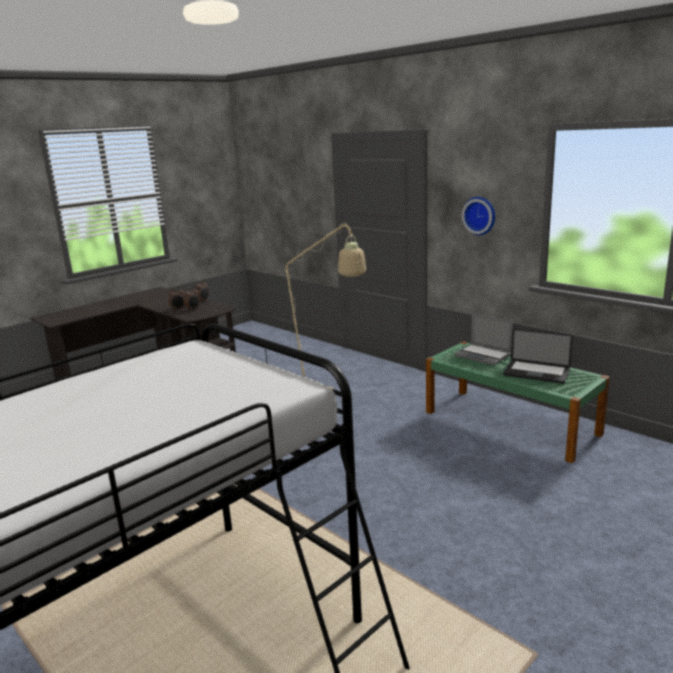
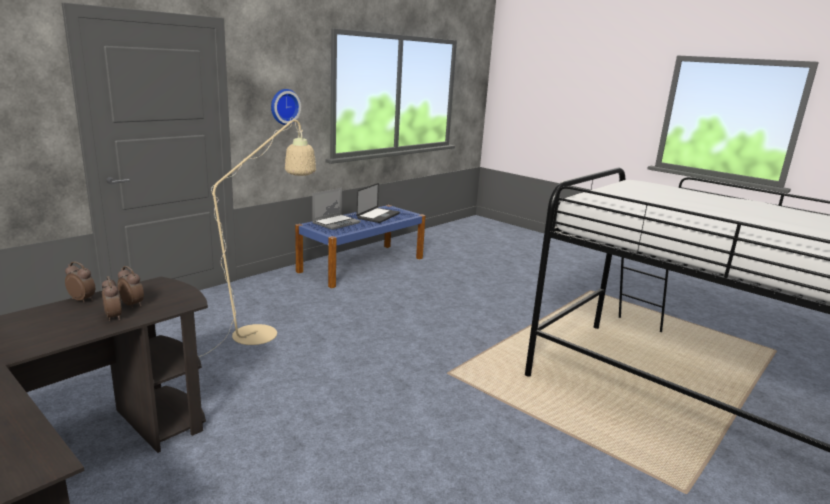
camera: 95 degrees left, 0 degrees up
green bench [426,341,610,463] -> blue bench [295,205,425,289]

